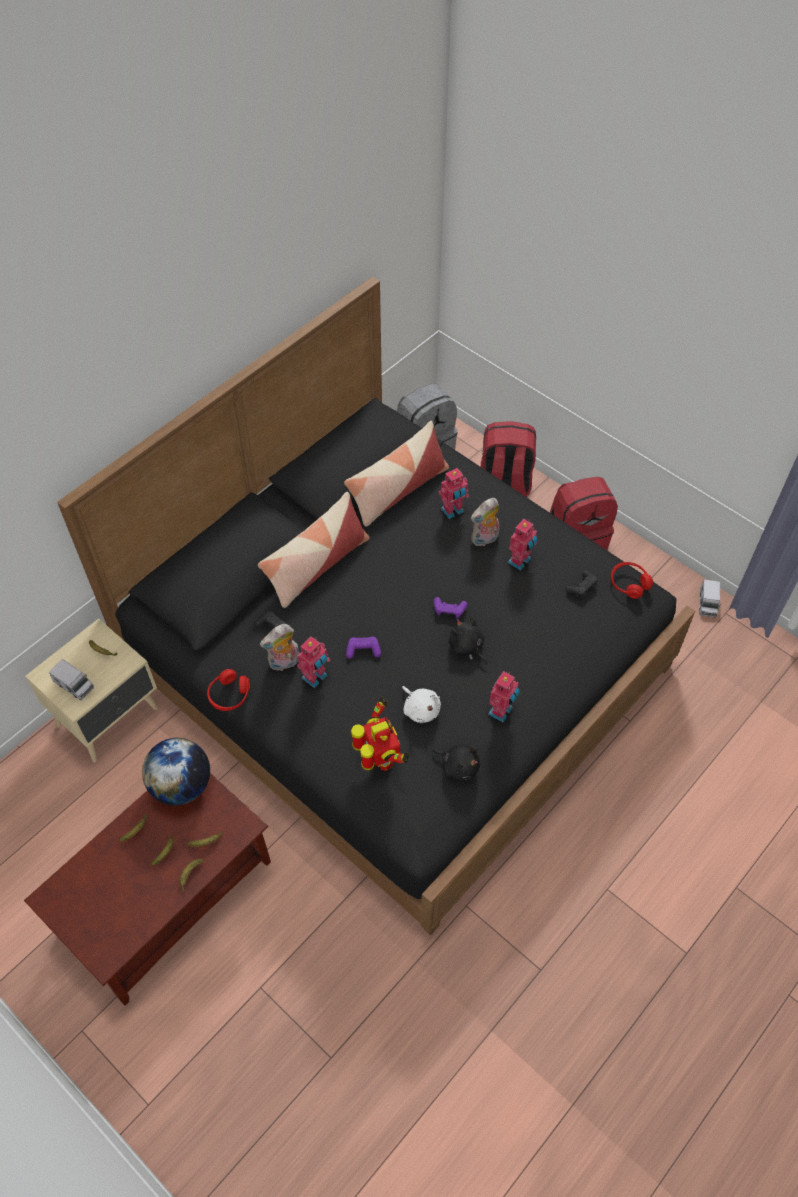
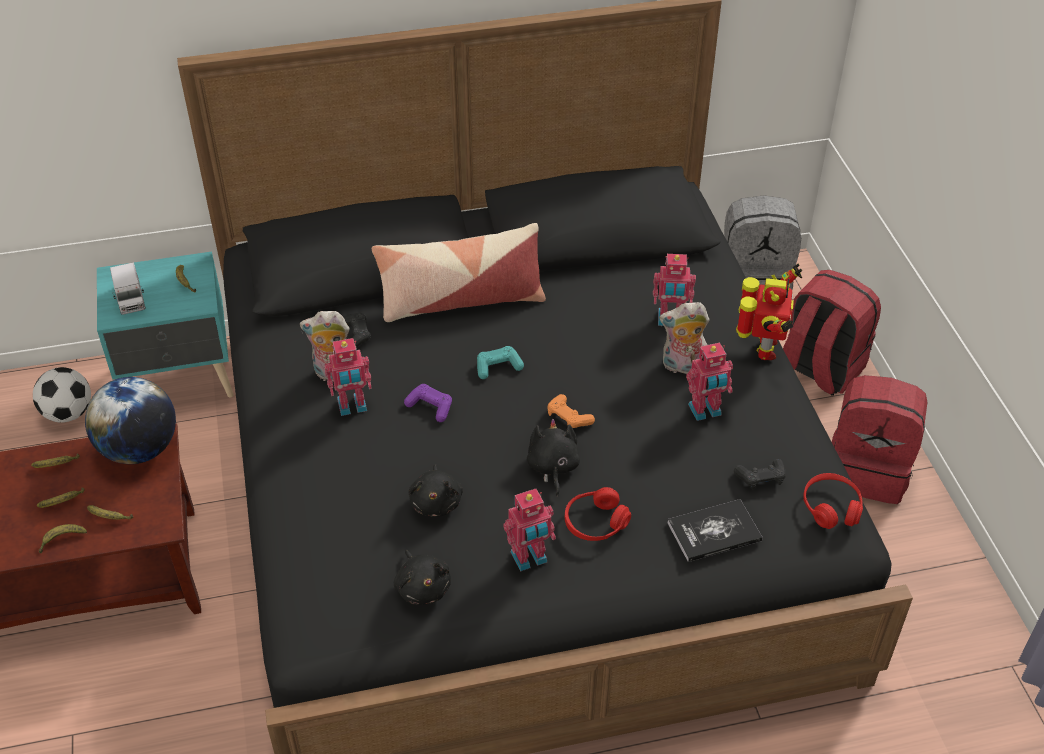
camera: 35 degrees right, 10 degrees down
beige nightstand [25,618,158,762] -> turquoise nightstand [97,252,234,397]
red headphones [207,669,250,711] -> red headphones moved to [565,487,631,541]
pillow [344,421,449,527] -> none
toy robot [351,696,410,771] -> toy robot moved to [736,264,802,360]
white plush toy [402,686,441,723] -> black plush toy [409,464,463,517]
purple game controller [434,597,468,618] -> orange game controller [547,394,595,428]
toy truck [699,579,721,617] -> none
none -> football [33,367,91,423]
none -> turquoise game controller [477,346,524,379]
none -> book [668,499,763,562]

